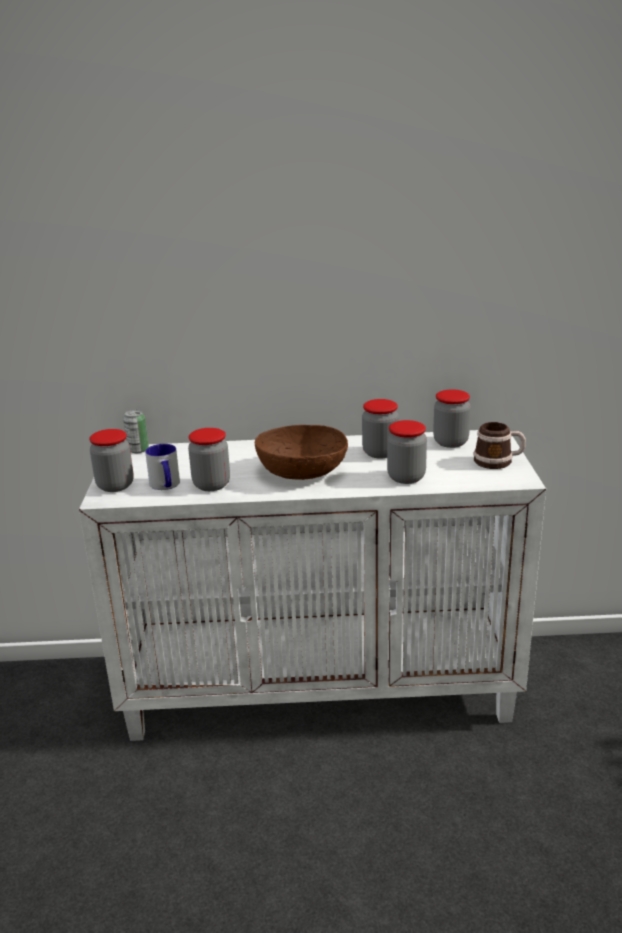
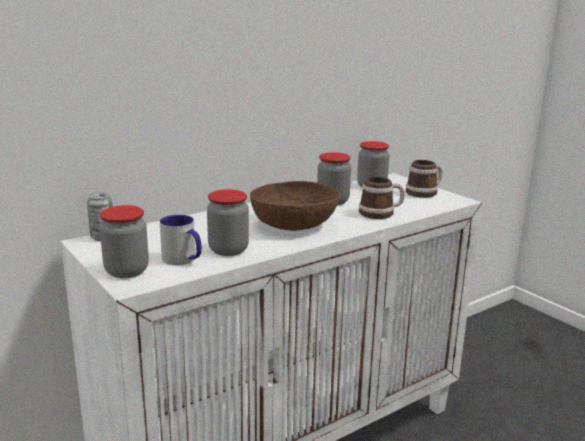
camera: 35 degrees left, 5 degrees down
jar [387,420,427,484] -> mug [359,177,405,219]

